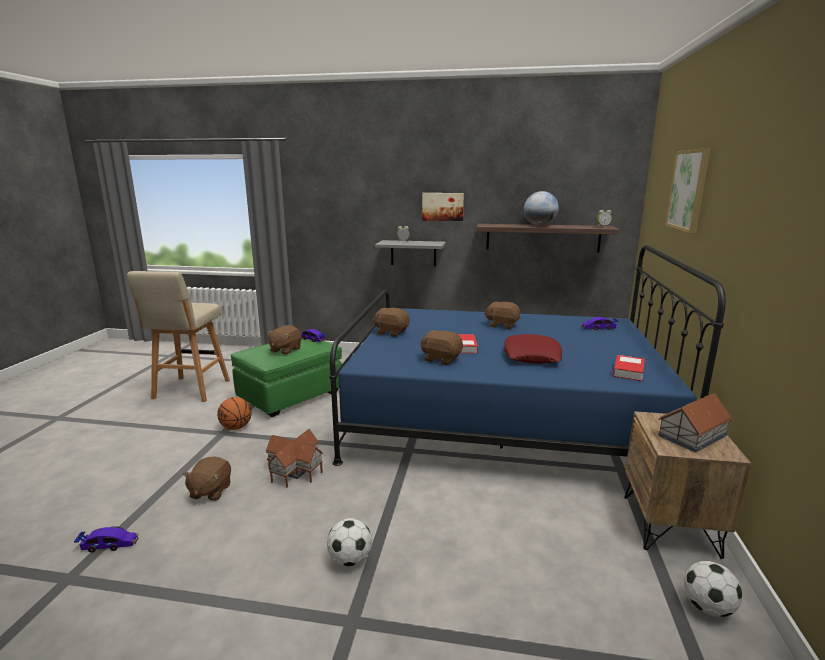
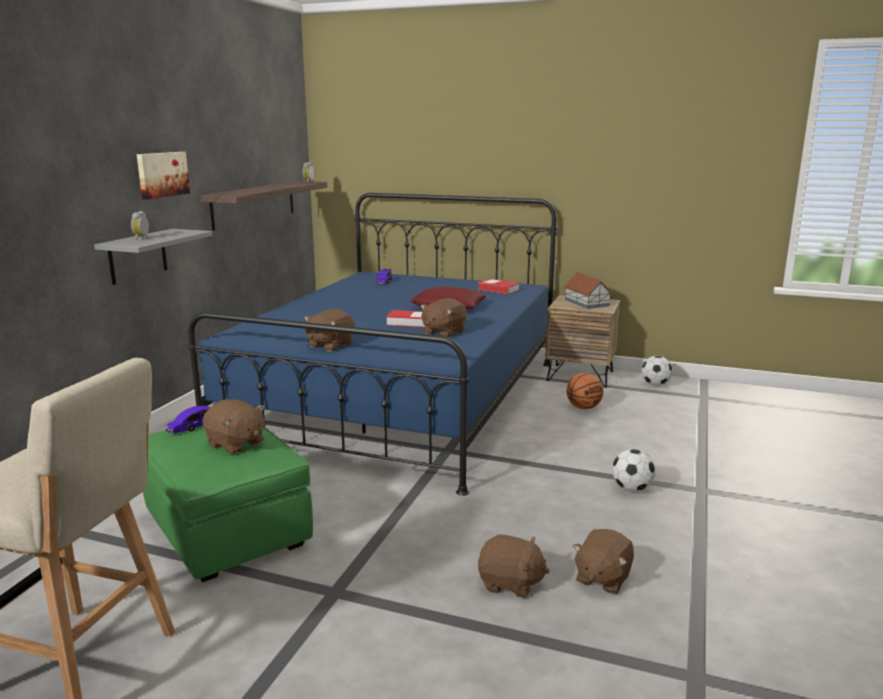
camera: 80 degrees left, 0 degrees up
toy car [74,526,138,553] -> none
basketball [217,397,252,430] -> basketball moved to [567,373,604,409]
toy house [265,429,323,488] -> none
brown plush toy [484,301,521,329] -> brown plush toy moved to [573,529,634,594]
globe [524,191,559,226] -> none
picture [665,148,711,233] -> none

